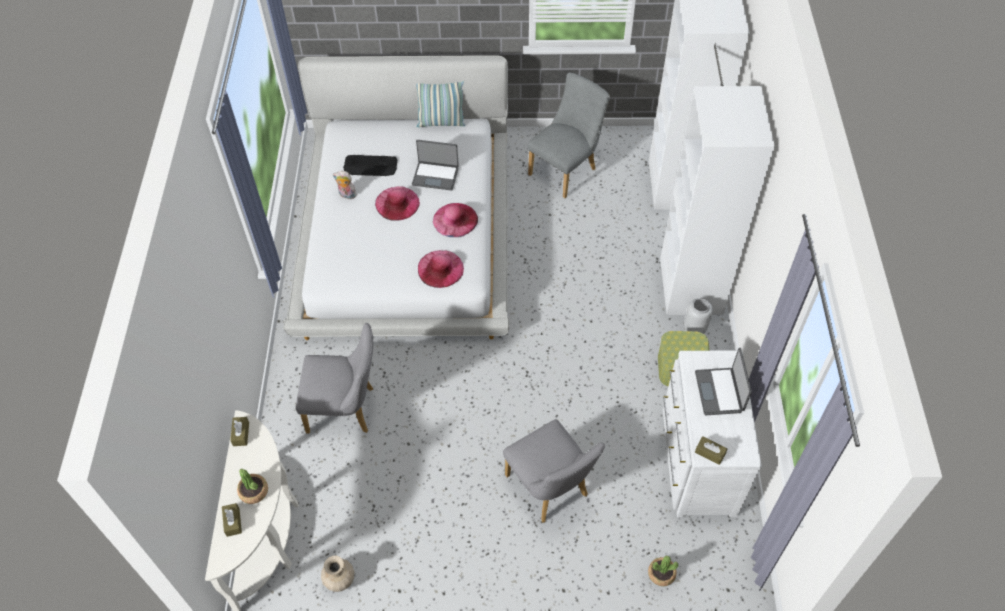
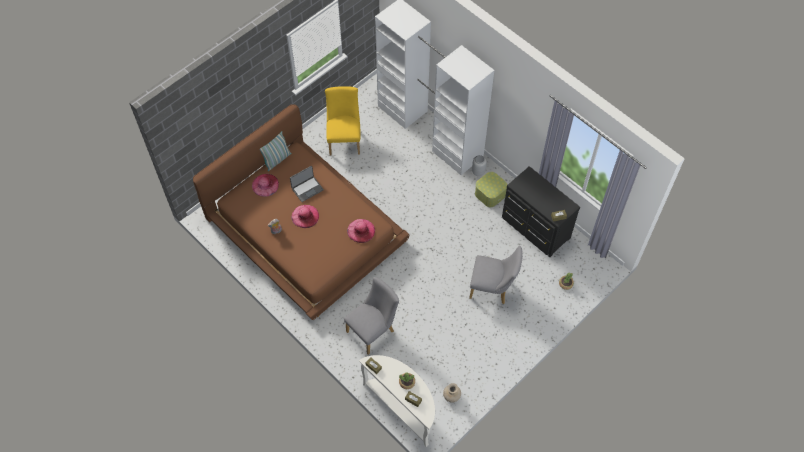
camera: 45 degrees left, 5 degrees up
white bed [284,55,509,340] -> brown bed [193,104,409,320]
keyboard [343,155,397,176] -> none
pink hat [433,203,478,237] -> pink hat moved to [252,174,279,197]
grey chair [528,73,610,198] -> yellow chair [325,86,360,156]
white dresser [663,350,762,517] -> black dresser [502,166,580,257]
laptop [695,348,752,415] -> none

